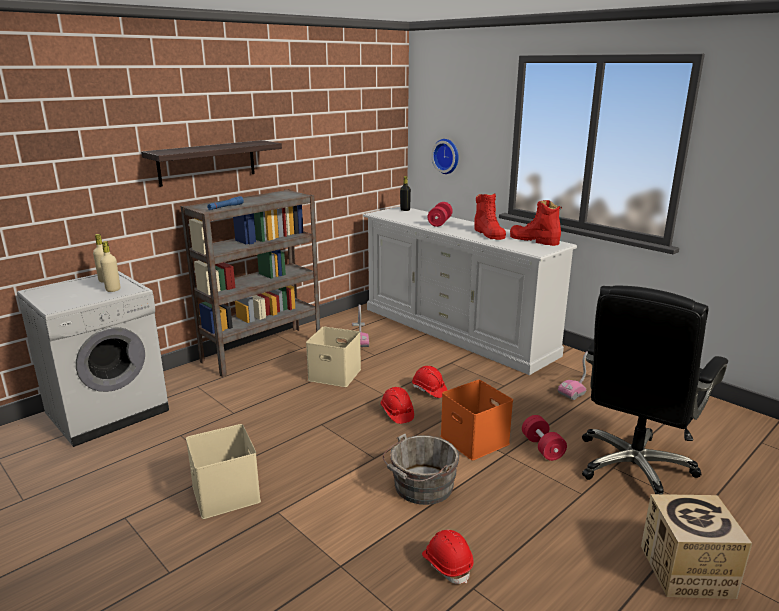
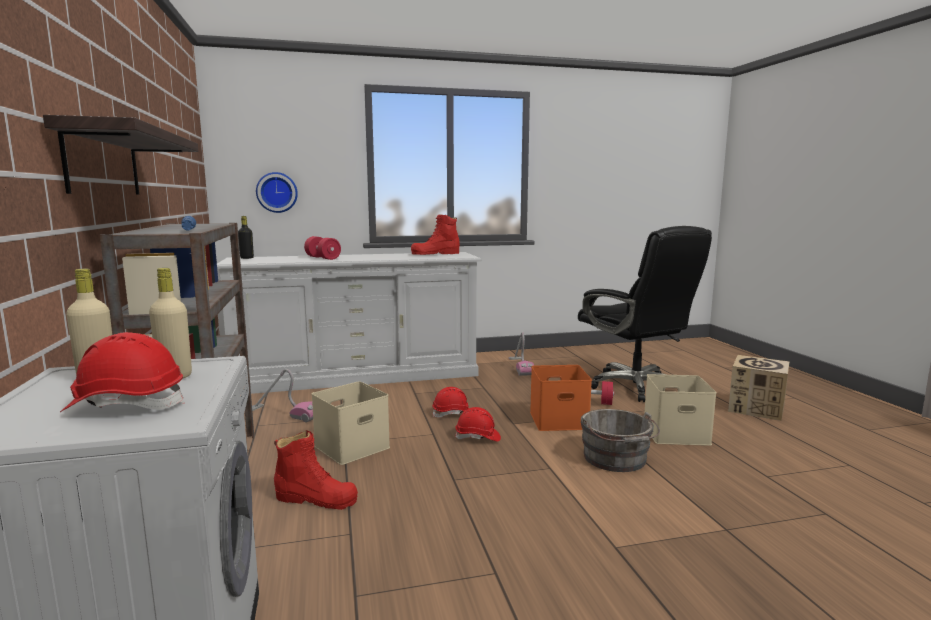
camera: 60 degrees left, 10 degrees down
beige storage box [186,424,261,519] -> beige storage box moved to [644,374,717,446]
red hard hat [422,530,474,584] -> red hard hat moved to [60,332,184,412]
red boot [474,193,506,240] -> red boot moved to [274,430,358,510]

